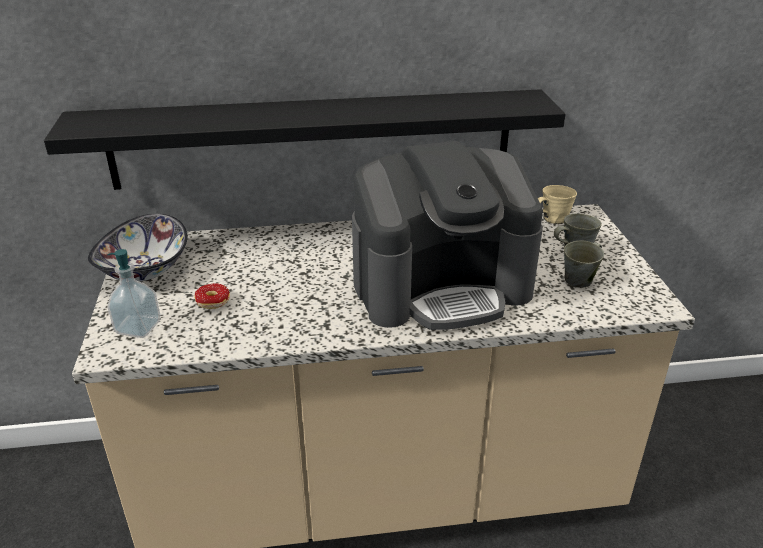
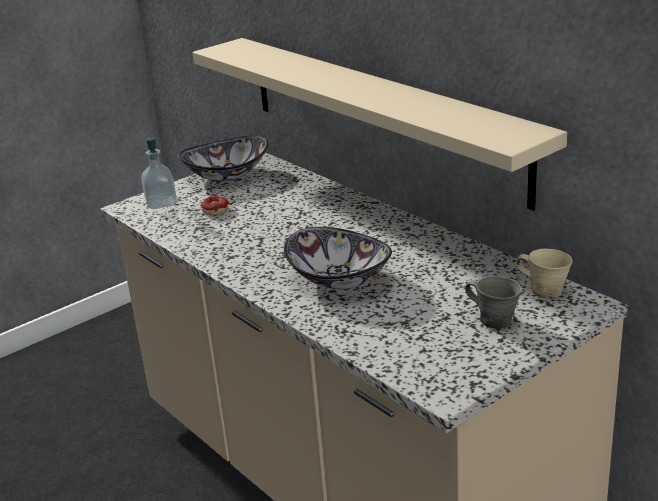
camera: 60 degrees right, 5 degrees down
black shelf [44,89,566,190] -> beige shelf [192,38,567,211]
coffee machine [352,141,543,330] -> bowl [284,227,392,289]
grey mug [564,241,604,288] -> none

